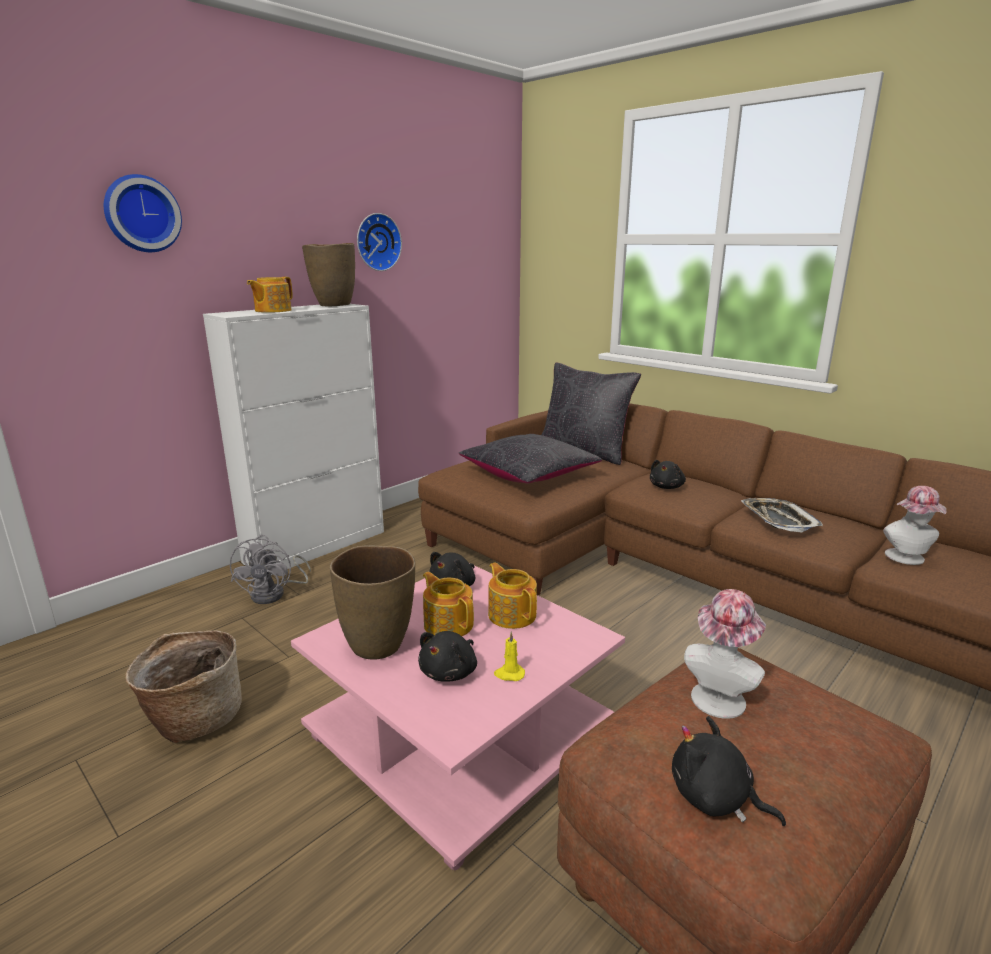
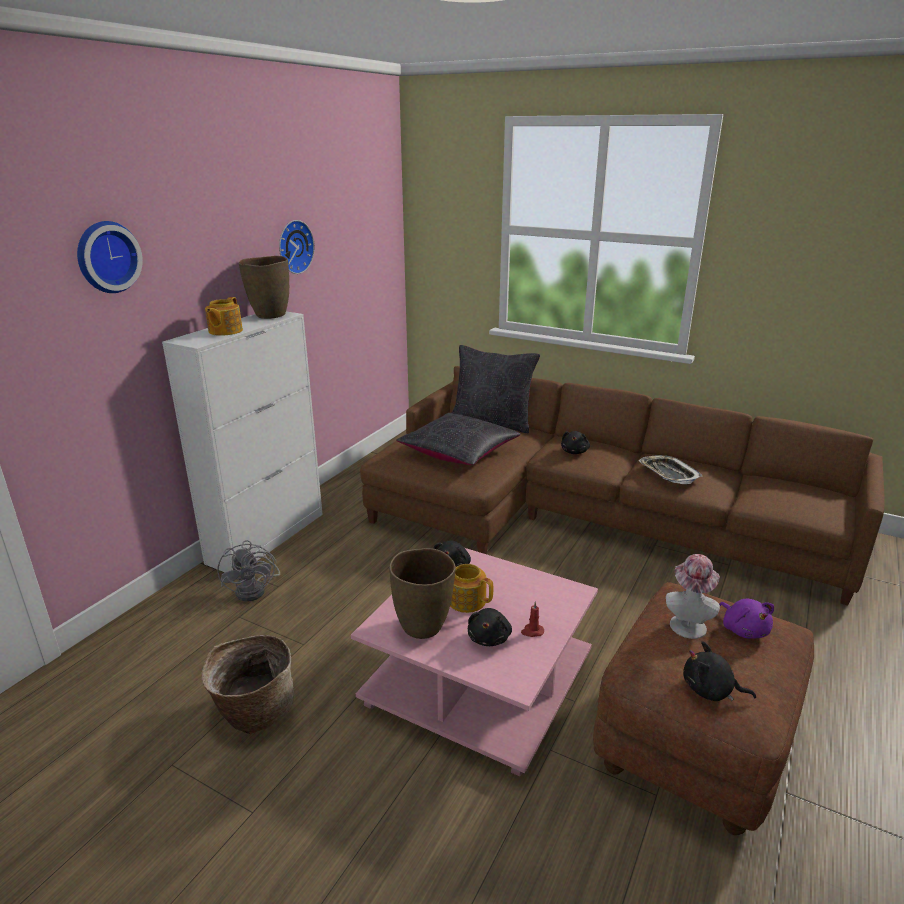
camera: 15 degrees left, 5 degrees up
teapot [488,563,537,629] -> none
yellow candle [494,632,525,681] -> red candle [521,601,544,637]
hat [883,486,947,565] -> none
none -> purple plush toy [719,599,774,639]

